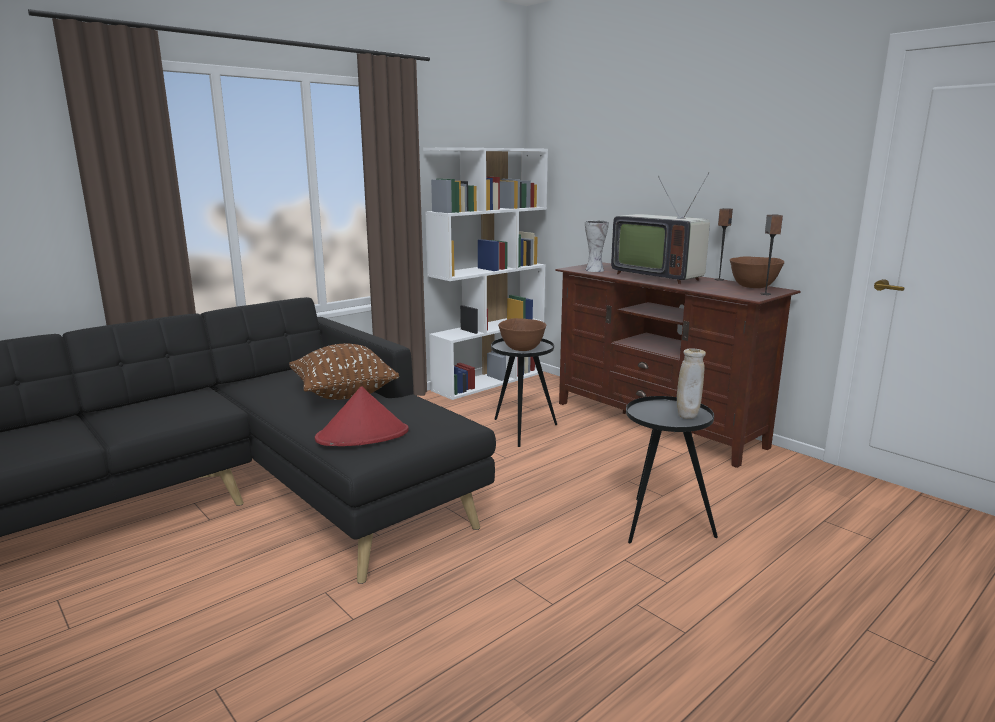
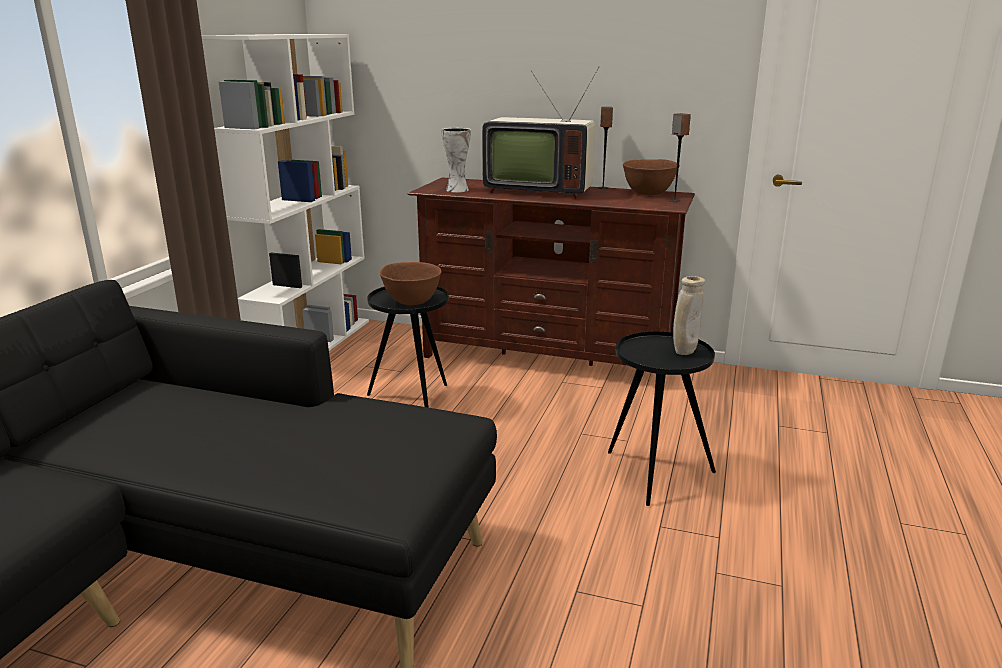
camera: 30 degrees left, 5 degrees up
brown pillow [289,344,399,400] -> none
red hat [315,386,409,446] -> none

